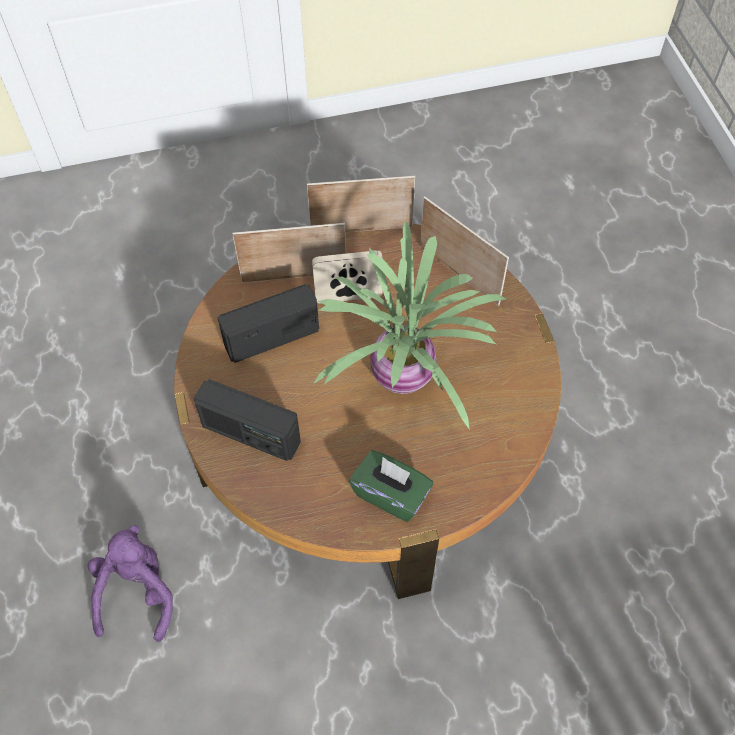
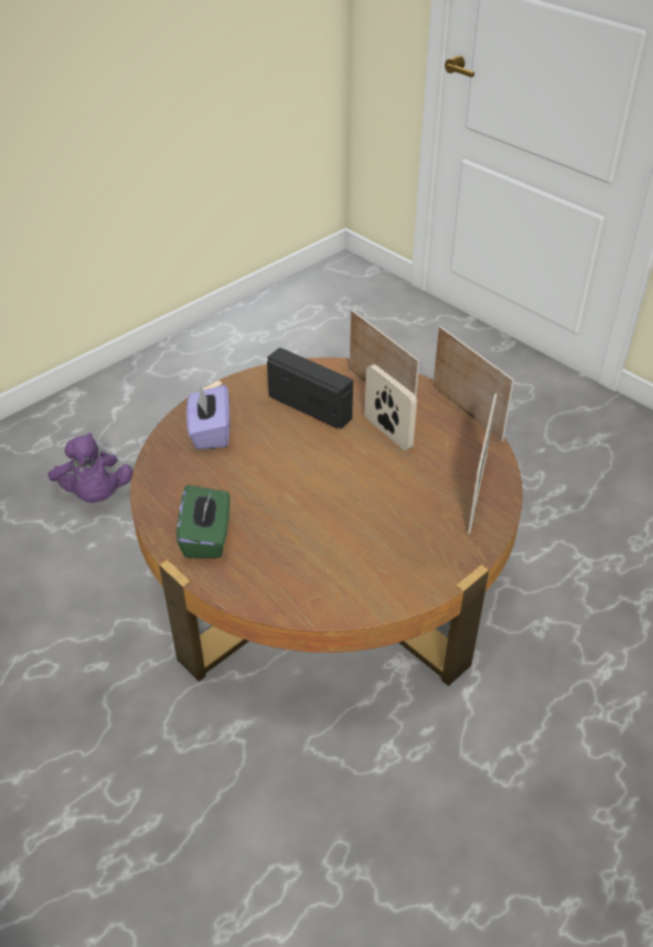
camera: 60 degrees right, 15 degrees down
purple plush toy [88,525,173,642] -> purple plush toy turned 90 degrees clockwise [48,433,133,503]
radio [194,379,301,461] -> purple tissue box [186,385,230,449]
potted plant [313,220,506,430] -> none

